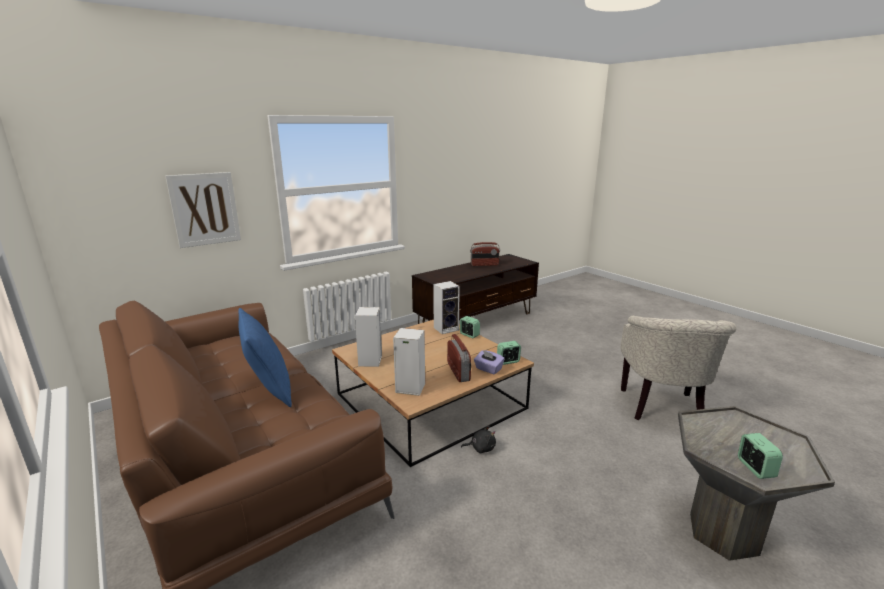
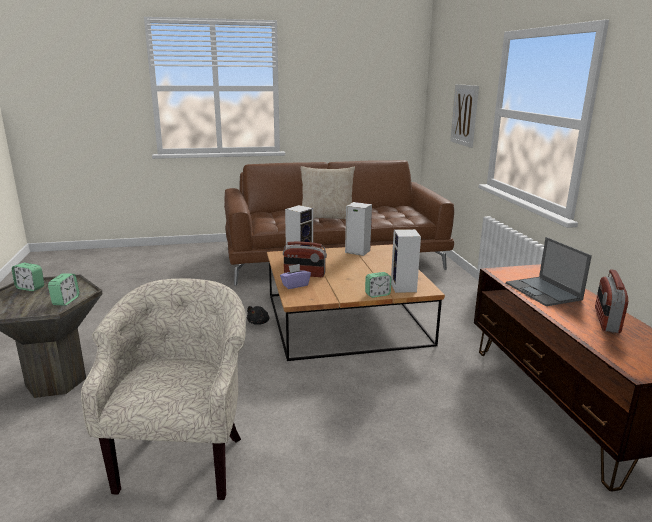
camera: 115 degrees right, 0 degrees up
blue pillow [238,308,292,407] -> beige pillow [300,166,355,219]
alarm clock [497,341,521,365] -> alarm clock moved to [48,274,79,306]
beige armchair [621,316,737,421] -> beige armchair turned 60 degrees clockwise [81,278,246,500]
none -> laptop [506,237,592,306]

